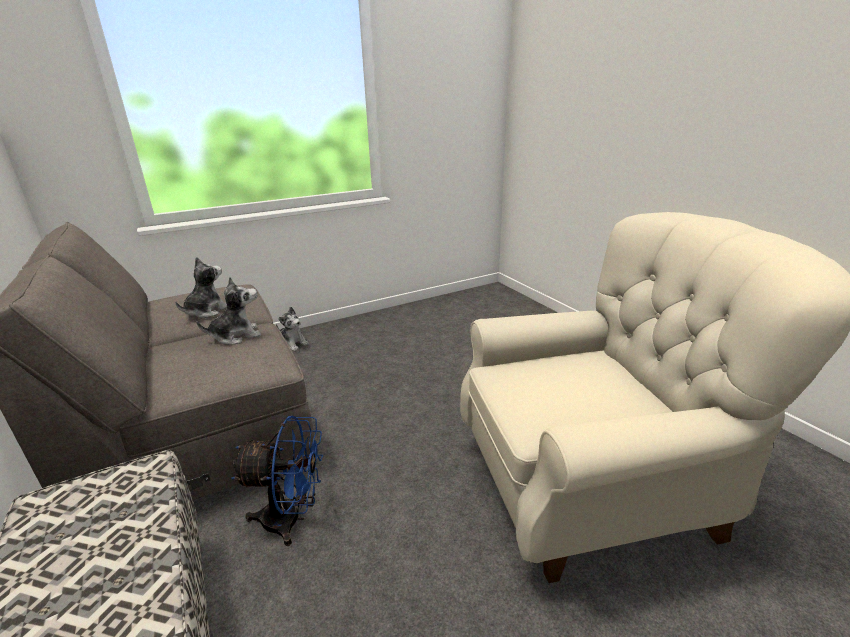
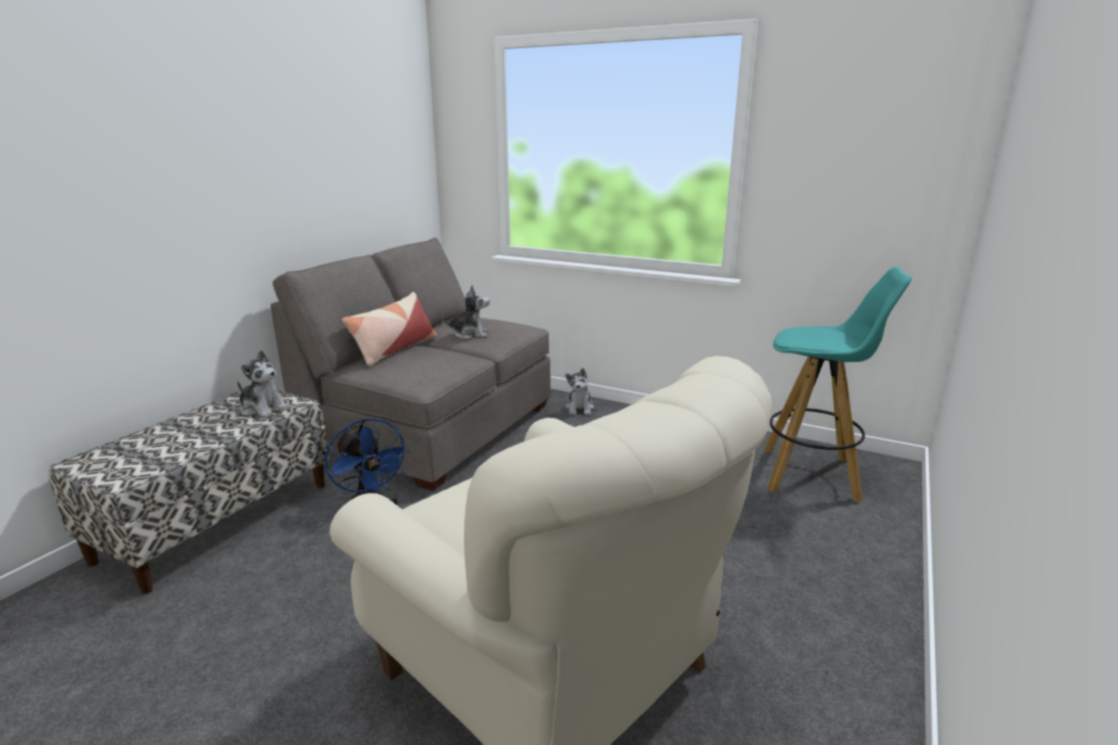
camera: 55 degrees right, 5 degrees down
plush toy [197,277,261,345] -> plush toy moved to [237,350,289,418]
none -> pillow [342,292,437,366]
none -> turquoise stool [763,267,912,502]

